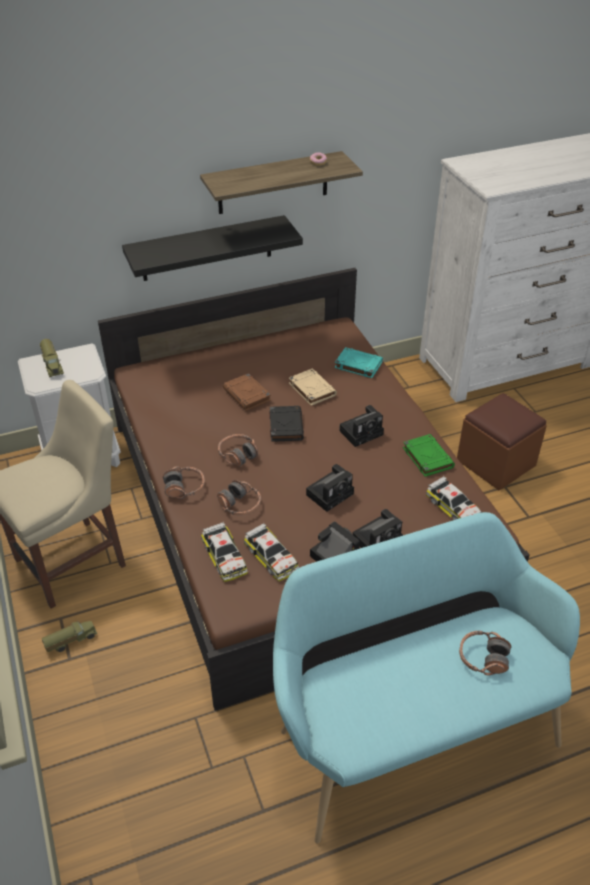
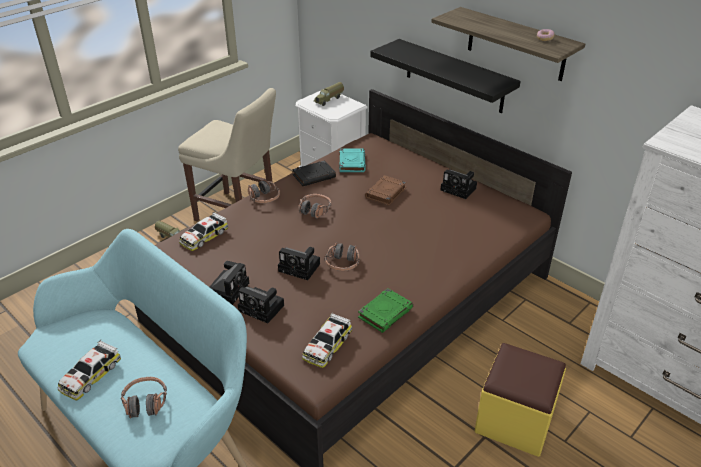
camera: 65 degrees right, 5 degrees down
headphones [217,480,261,516] -> headphones moved to [325,242,360,271]
toy car [244,522,299,582] -> toy car moved to [58,340,121,401]
black book [269,406,304,442] -> black book moved to [292,161,336,186]
beige book [289,368,337,406] -> none
turquoise book [335,347,383,378] -> turquoise book moved to [339,149,366,172]
camera [339,405,384,447] -> camera moved to [440,170,477,199]
brown ottoman [457,393,547,490] -> yellow ottoman [475,343,566,457]

